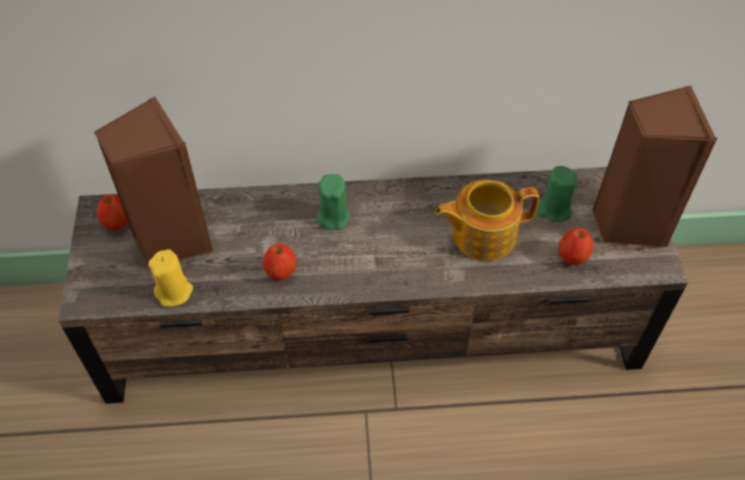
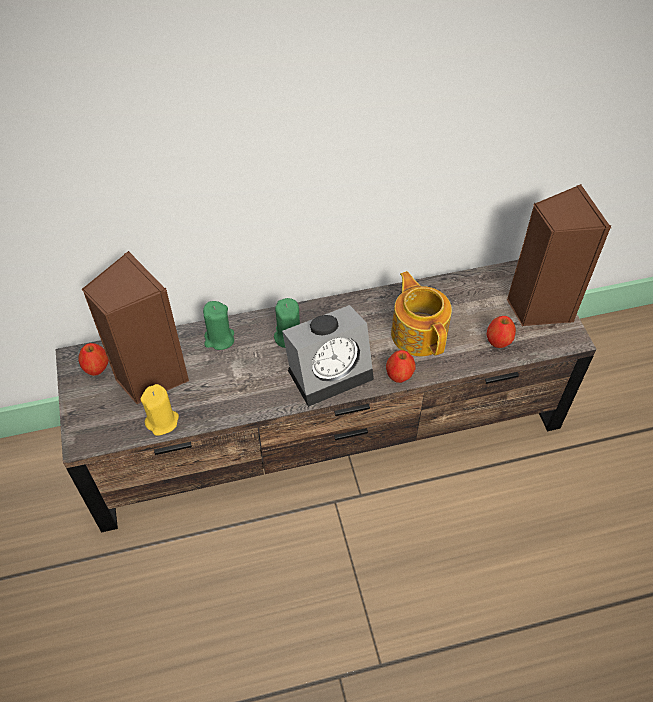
camera: 10 degrees left, 0 degrees up
apple [263,243,297,281] -> apple moved to [386,350,416,383]
teapot [435,180,539,261] -> teapot turned 90 degrees clockwise [391,271,452,356]
green candle [538,166,577,222] -> green candle moved to [203,301,234,350]
none -> alarm clock [282,305,374,407]

